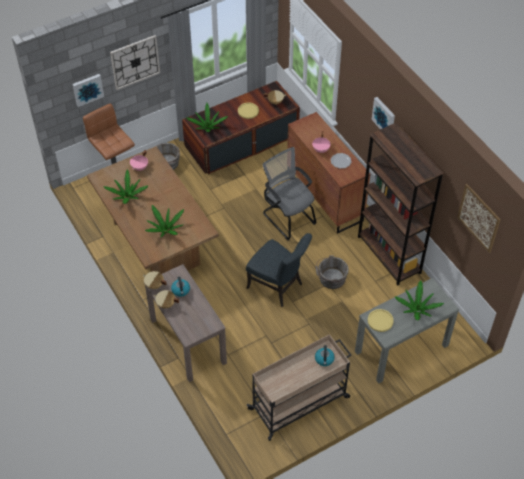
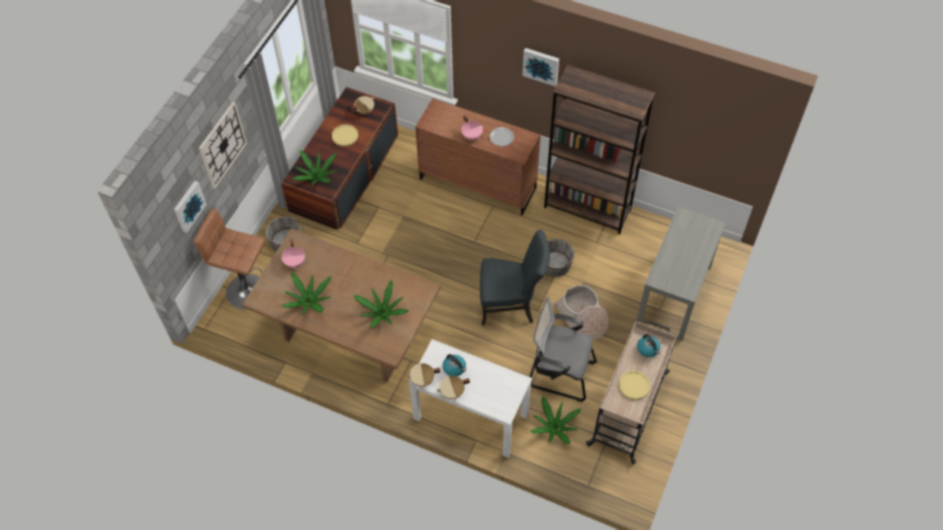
camera: 35 degrees left, 5 degrees up
brown console table [144,264,227,382] -> white console table [408,339,532,458]
chair [262,147,316,241] -> chair moved to [529,297,597,402]
yellow plate [368,309,394,332] -> yellow plate moved to [618,371,650,400]
potted plant [395,280,444,321] -> potted plant moved to [531,396,581,444]
picture [457,184,501,253] -> none
none -> basket [554,285,608,340]

